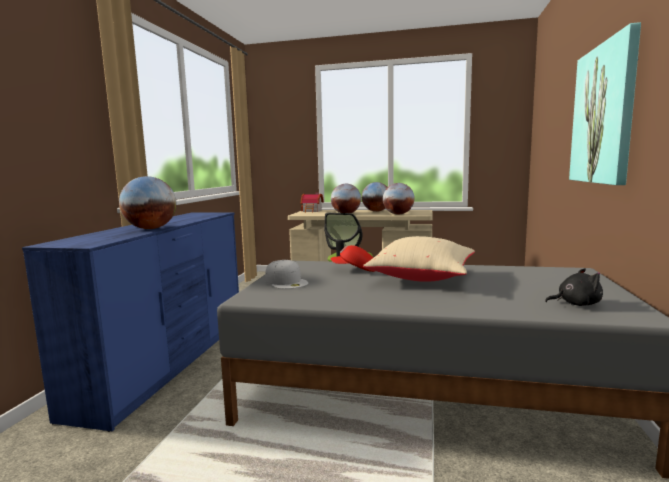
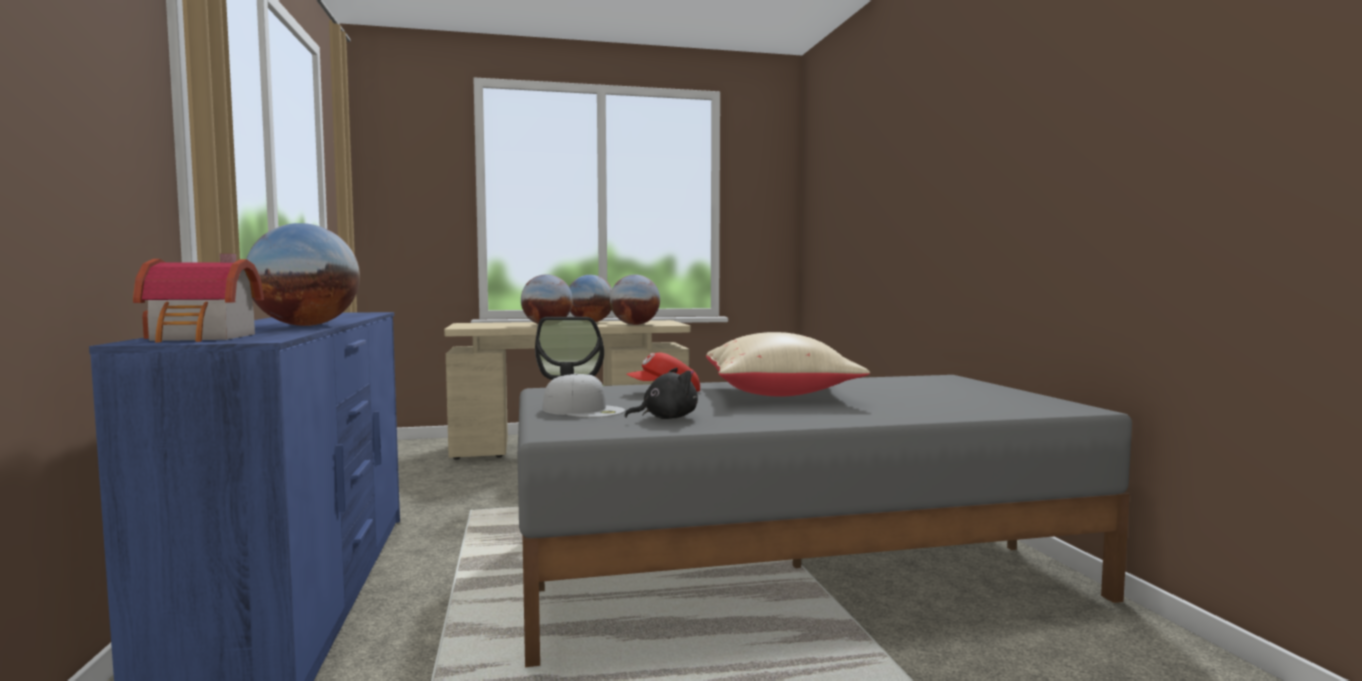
camera: 25 degrees left, 5 degrees down
toy house [301,192,324,212] -> toy house moved to [133,254,264,342]
black plush toy [545,268,603,306] -> black plush toy moved to [624,368,698,419]
picture [569,22,641,185] -> none

